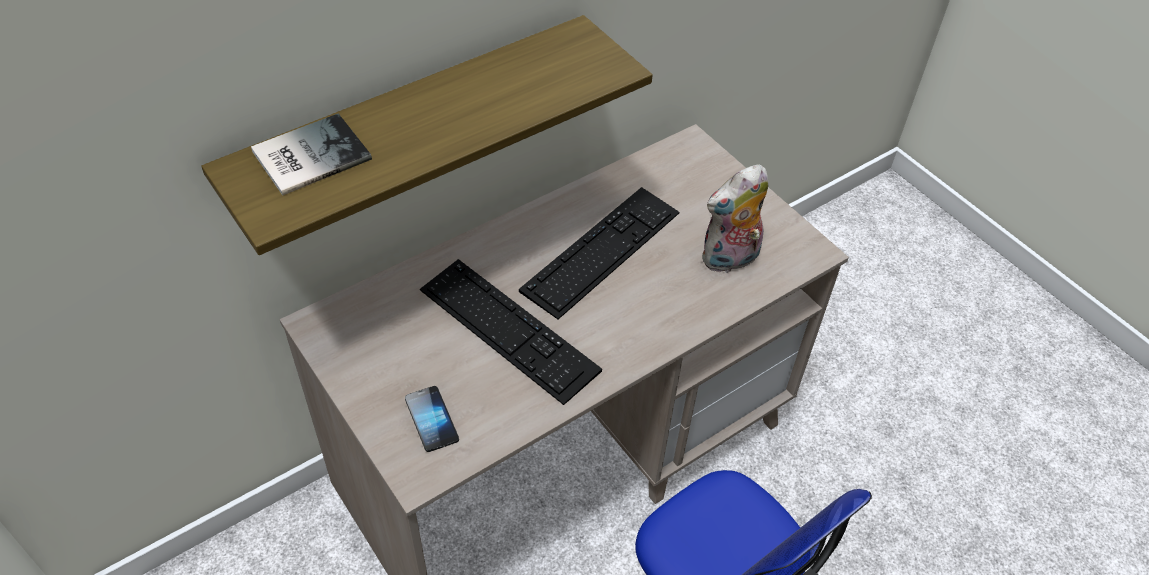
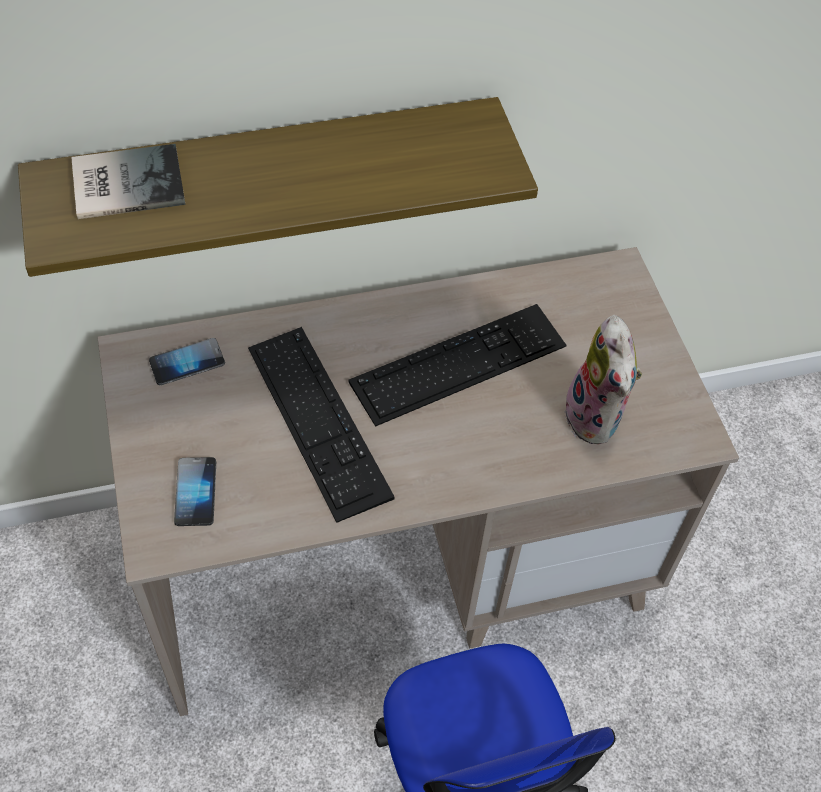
camera: 20 degrees right, 5 degrees up
plush toy [702,164,769,274] -> plush toy turned 90 degrees counterclockwise [562,315,642,445]
none -> phone [149,338,225,385]

